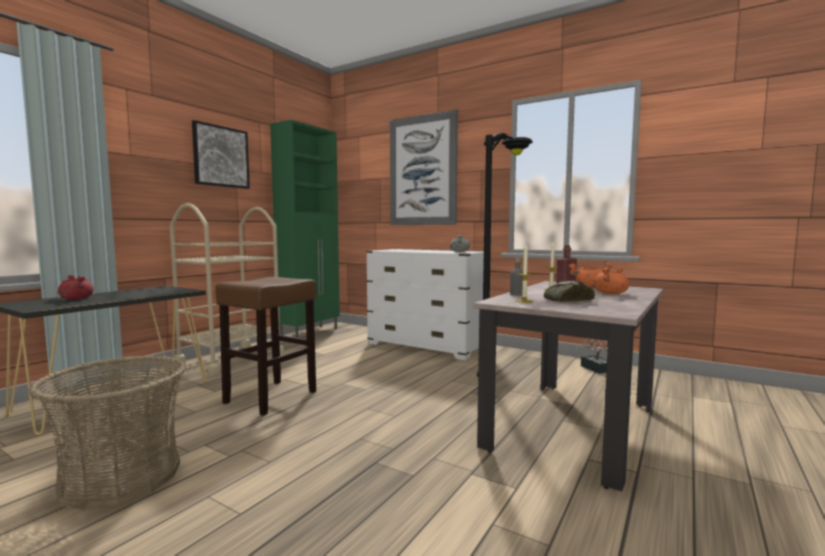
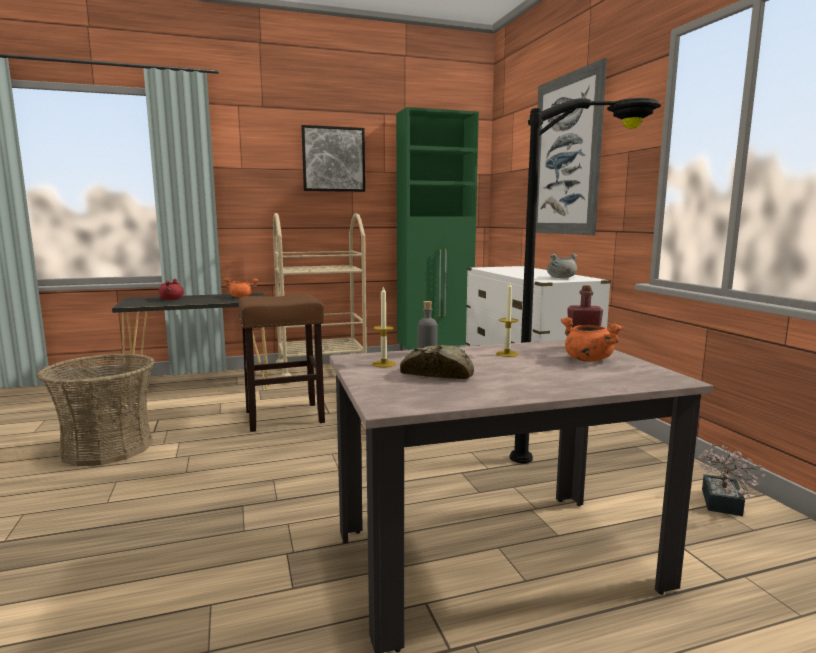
camera: 40 degrees right, 5 degrees up
orange cooking pot [594,267,629,294] -> orange cooking pot moved to [223,278,258,298]

